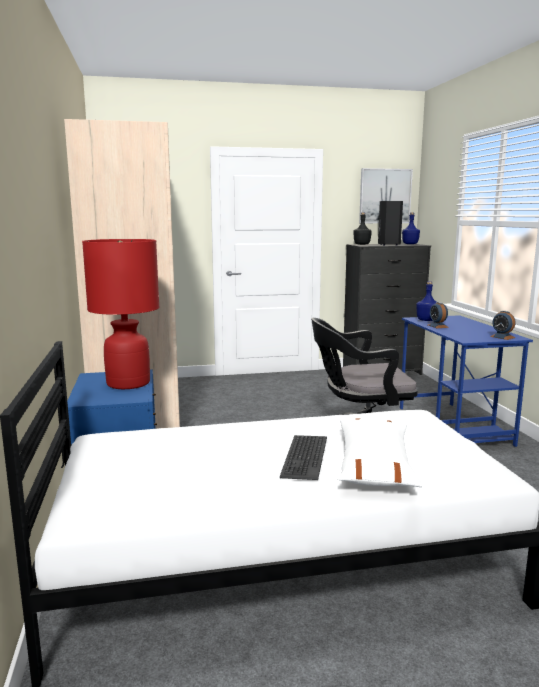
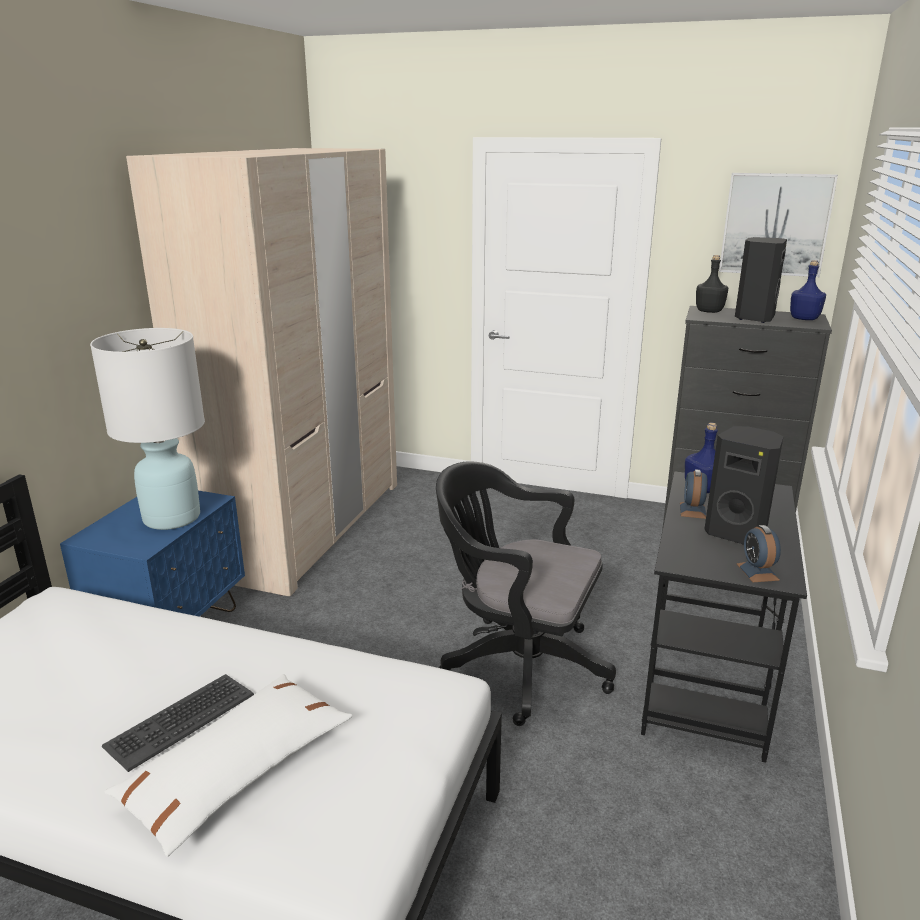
camera: 30 degrees right, 10 degrees up
red table lamp [82,239,159,389] -> white table lamp [90,328,205,530]
blue desk [400,315,533,447] -> black desk [641,471,807,763]
none -> black speaker [704,426,783,545]

